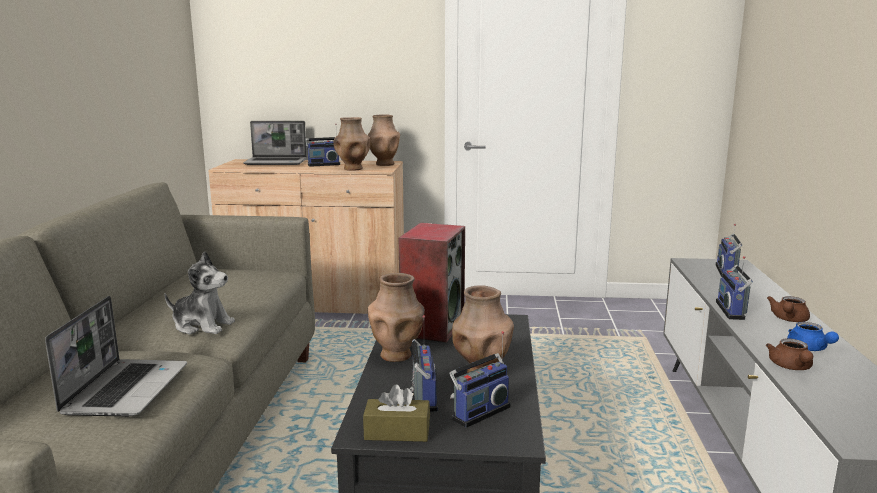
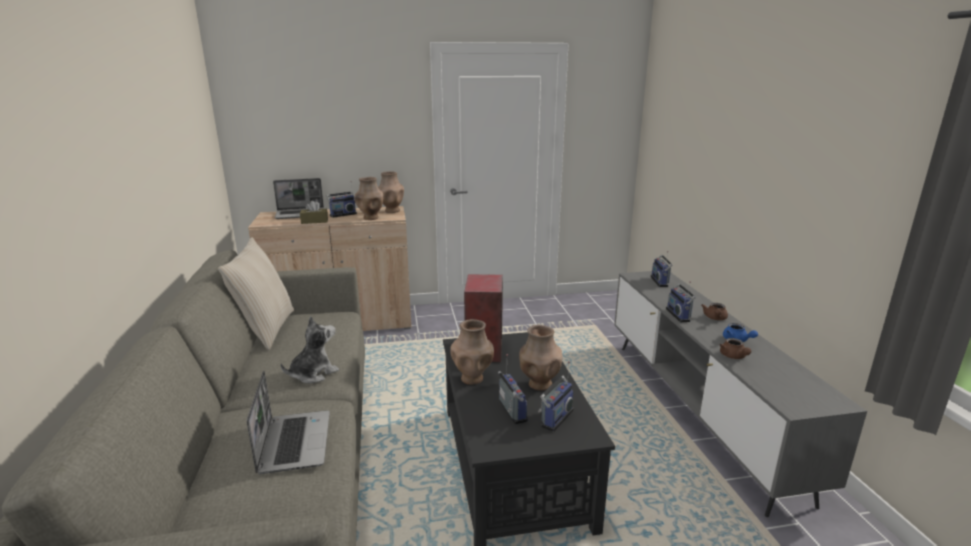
camera: 15 degrees left, 5 degrees up
plush toy [164,251,235,335] -> plush toy turned 45 degrees counterclockwise [281,316,339,384]
brown tissue box [363,384,430,442] -> brown tissue box moved to [300,201,328,224]
none -> beige pillow [218,237,294,350]

